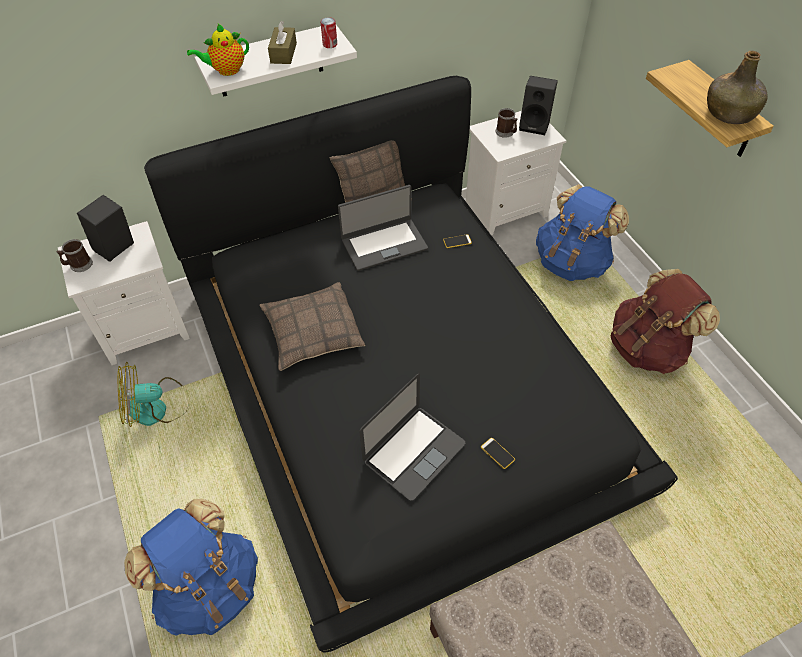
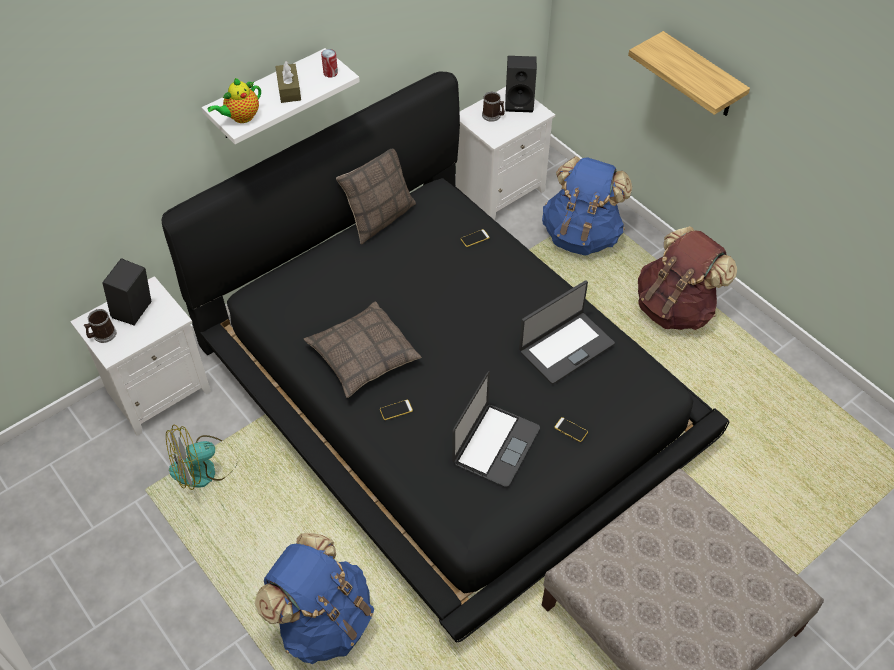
camera: 15 degrees left, 0 degrees up
laptop [338,185,428,271] -> laptop moved to [519,280,615,384]
green bottle [707,51,768,124] -> none
none -> phone [380,400,413,420]

